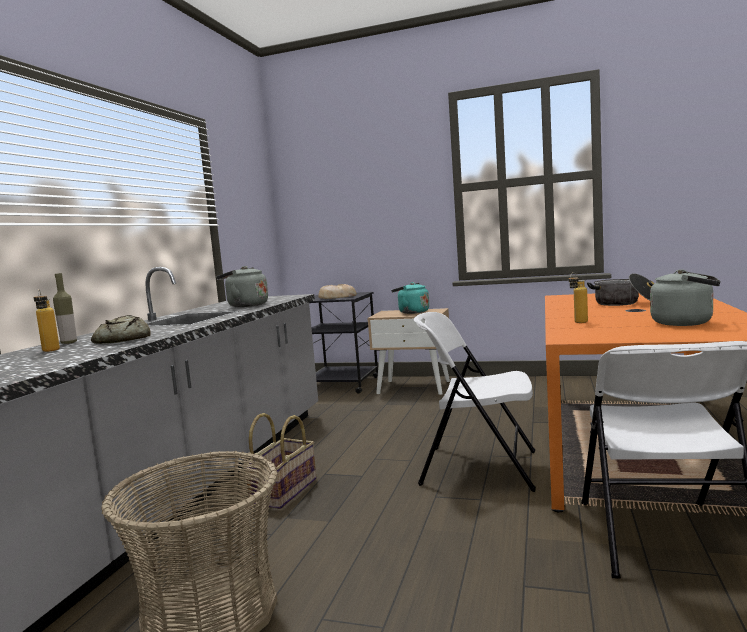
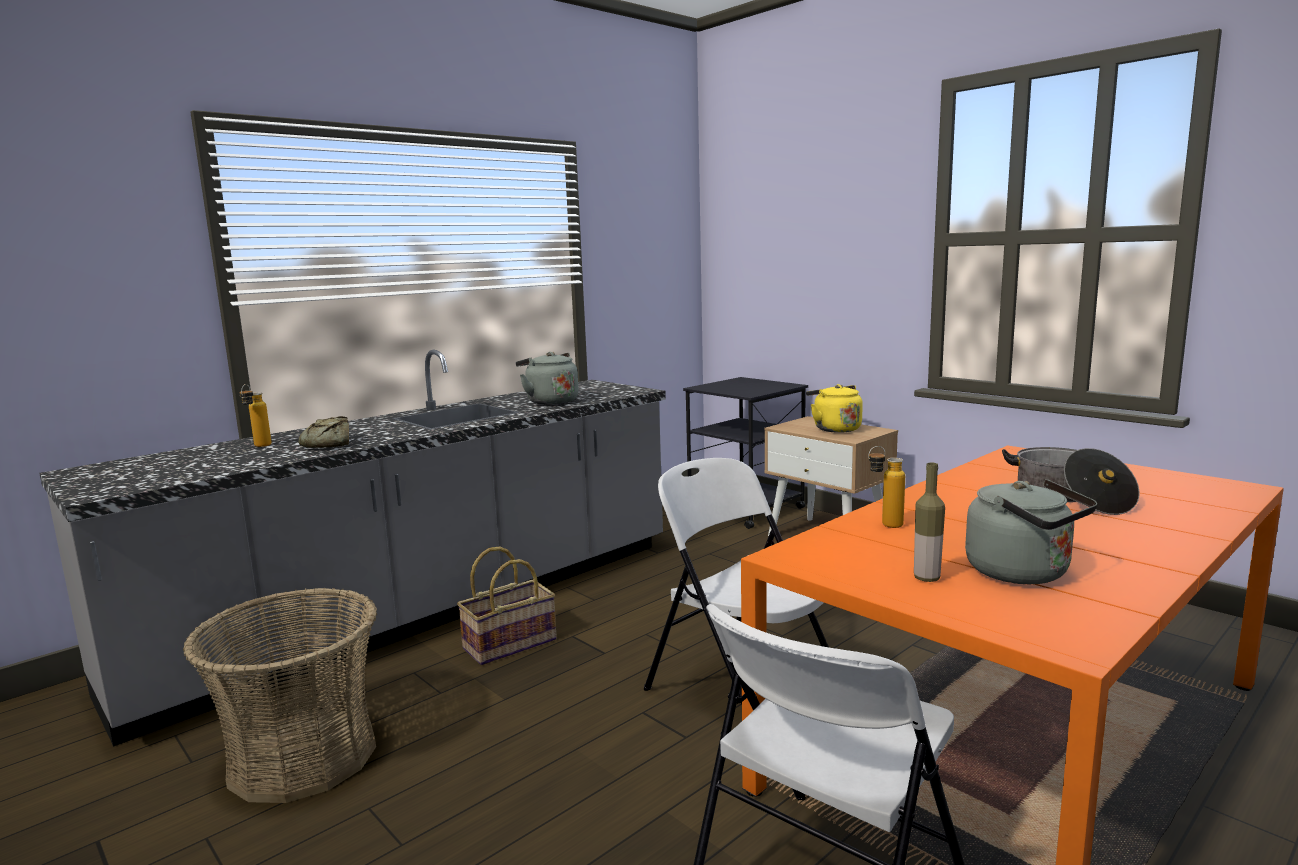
camera: 30 degrees right, 5 degrees up
bottle [53,273,77,344] -> bottle moved to [914,463,945,582]
bread [318,284,357,299] -> none
turquoise kettle [391,282,429,314] -> yellow kettle [806,384,863,433]

